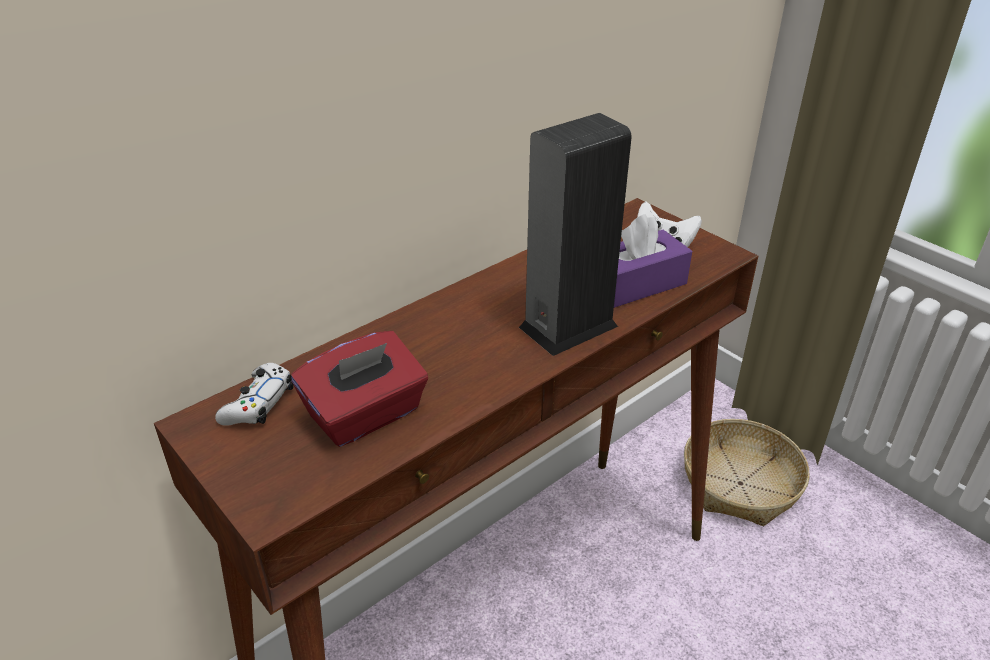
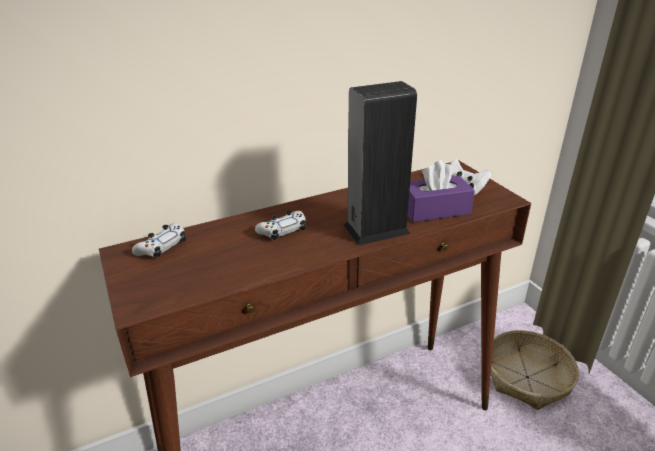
camera: 15 degrees right, 5 degrees down
red tissue box [291,331,428,447] -> none
none -> white game controller [255,211,306,240]

